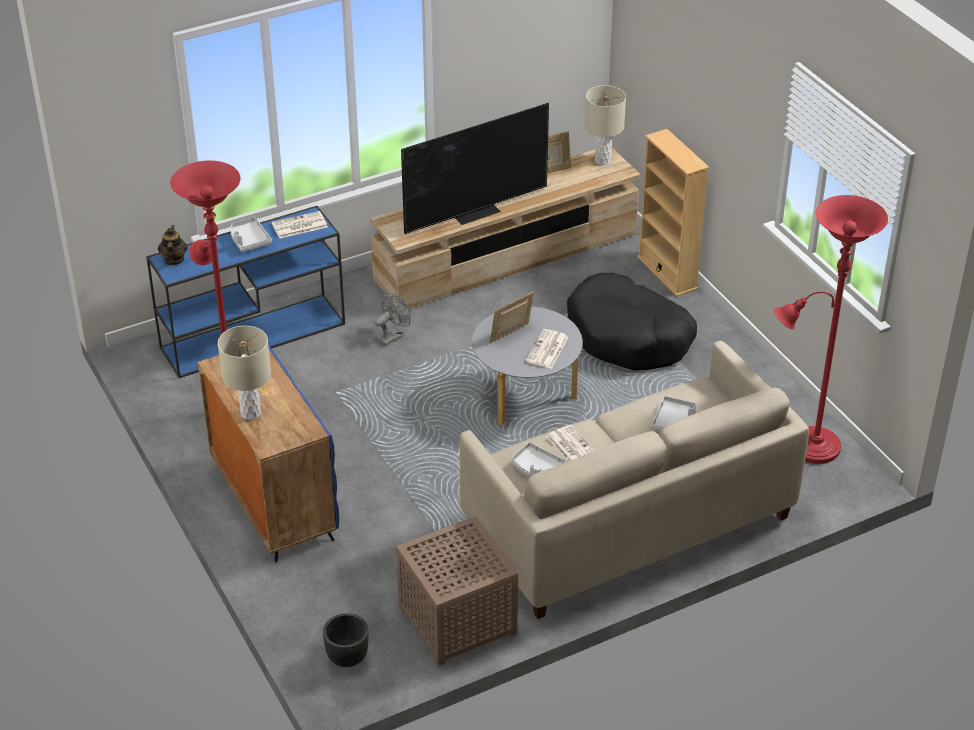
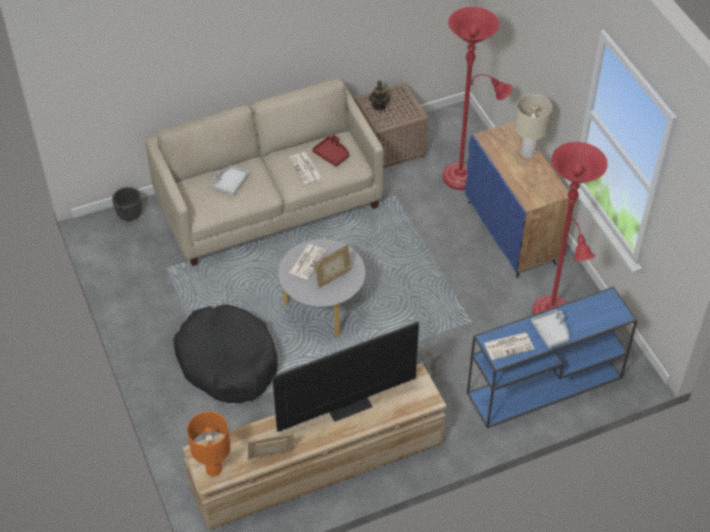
camera: 175 degrees left, 10 degrees up
teapot [158,225,188,265] -> teapot moved to [369,81,390,111]
black planter [323,613,368,667] -> black planter moved to [112,187,142,221]
grey tray [511,442,567,477] -> red tray [312,135,349,167]
beige table lamp [585,85,626,165] -> orange table lamp [187,411,231,476]
beige bookcase [637,129,709,297] -> none
red floor lamp [774,195,888,464] -> red floor lamp moved to [443,7,513,190]

